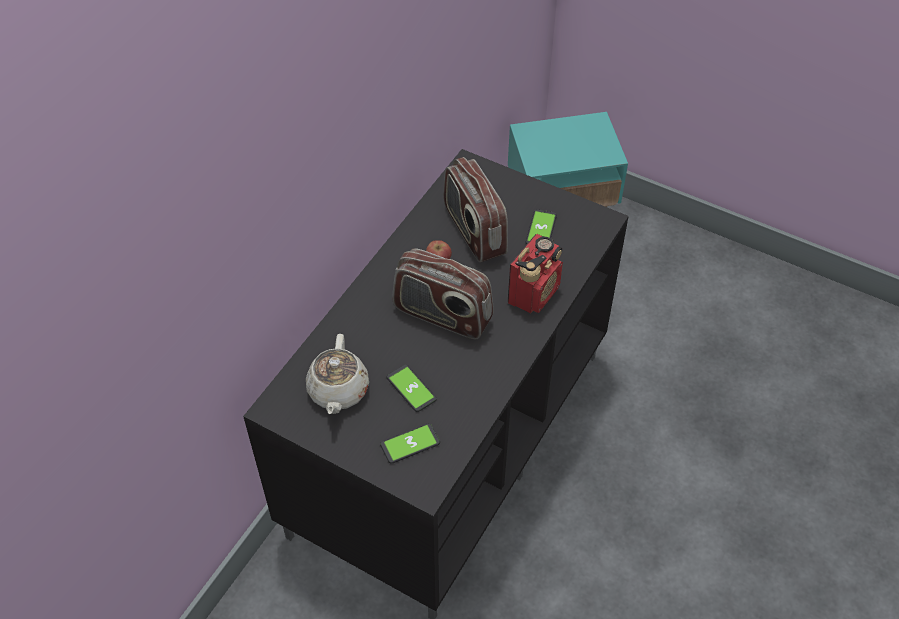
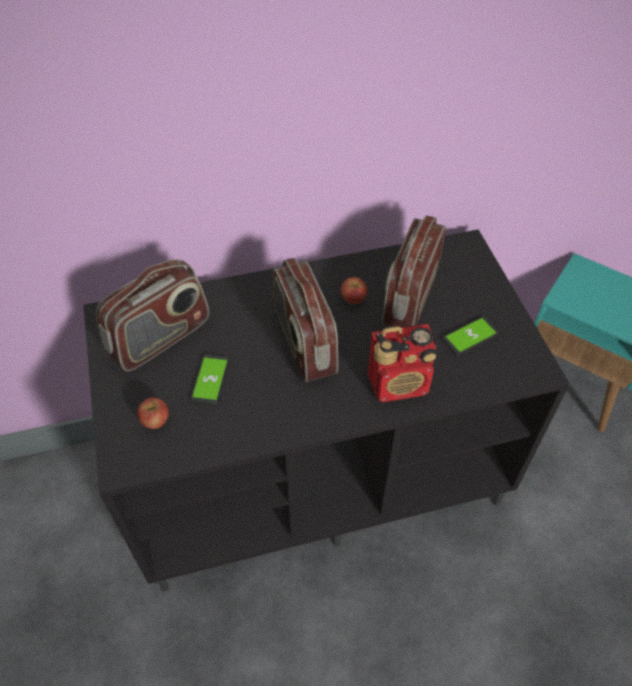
camera: 45 degrees right, 0 degrees up
beige teapot [306,334,369,414] -> radio [96,259,209,372]
phone [380,423,440,464] -> apple [137,397,169,429]

